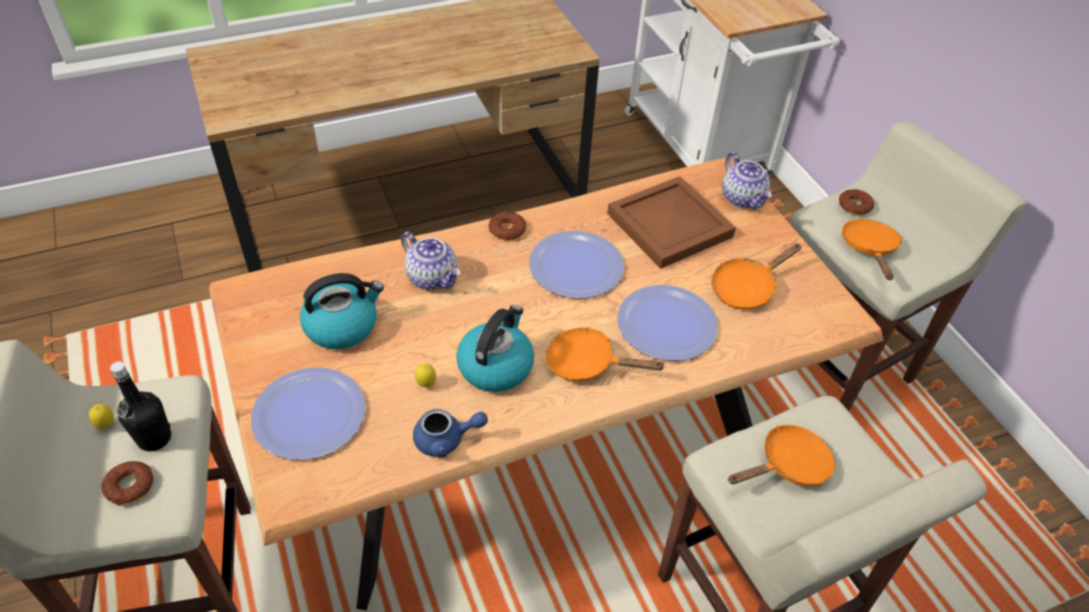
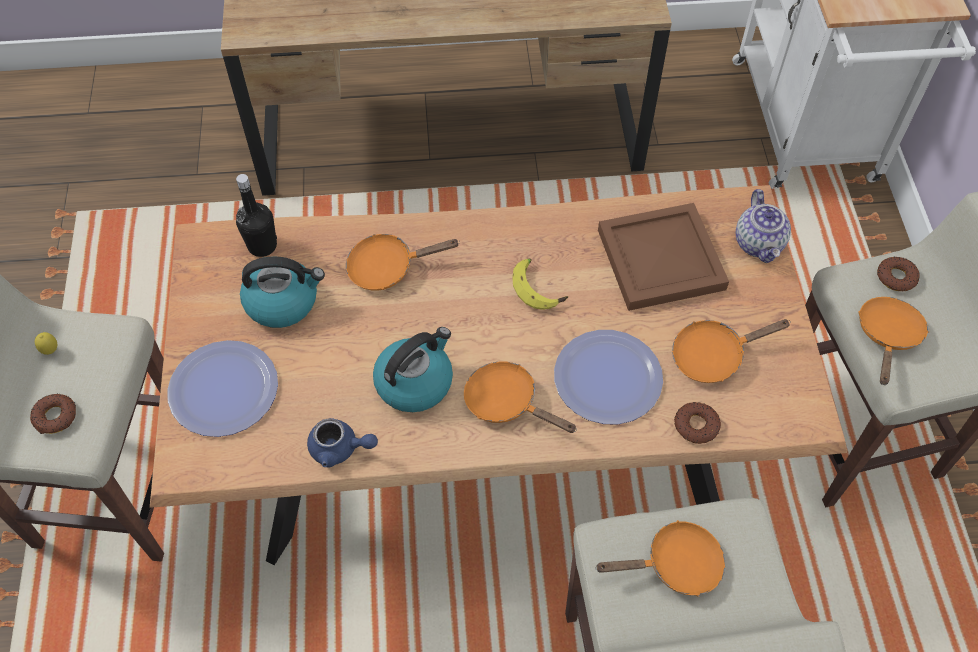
camera: 20 degrees right, 10 degrees up
black bottle [110,362,171,451] -> black bottle moved to [236,174,277,257]
teapot [401,232,461,290] -> orange frying pan [346,234,460,291]
lemon [415,364,436,387] -> none
donut [489,212,526,240] -> donut moved to [674,402,721,444]
plate [529,231,624,298] -> banana [512,259,568,310]

